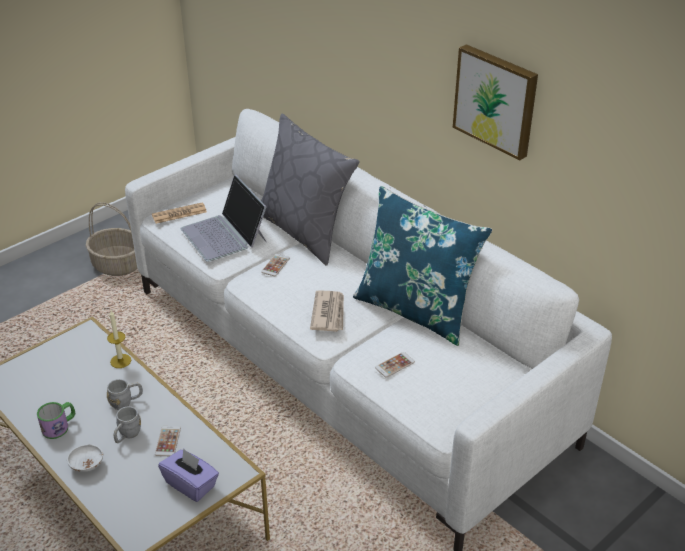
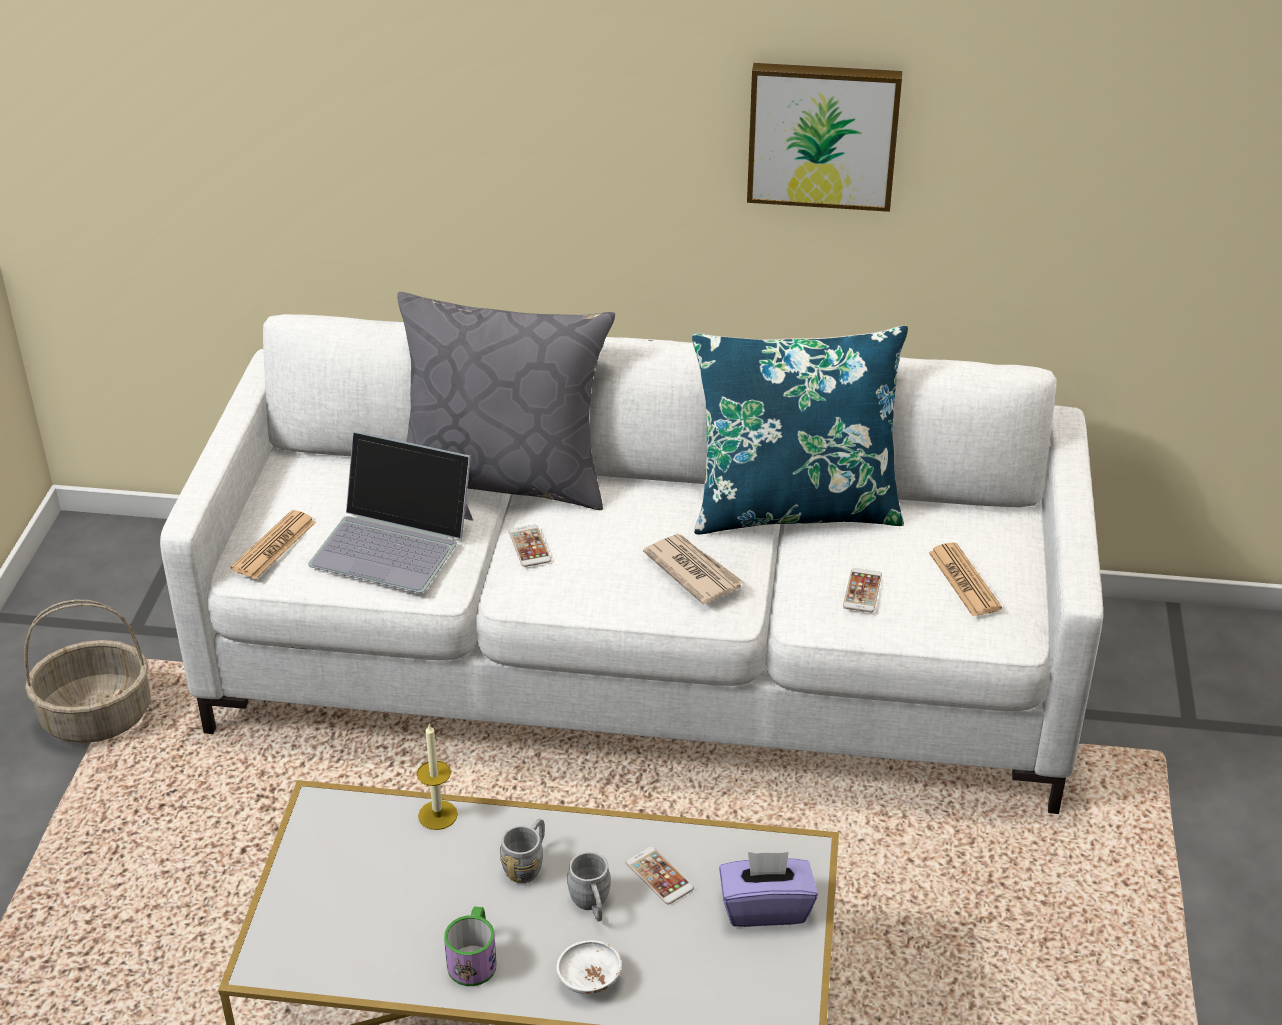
camera: 40 degrees left, 0 degrees up
none -> newspaper [928,543,1002,616]

